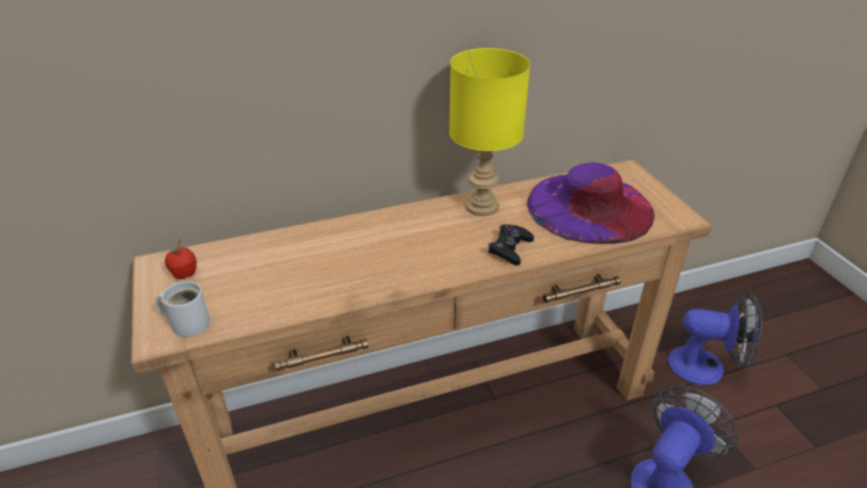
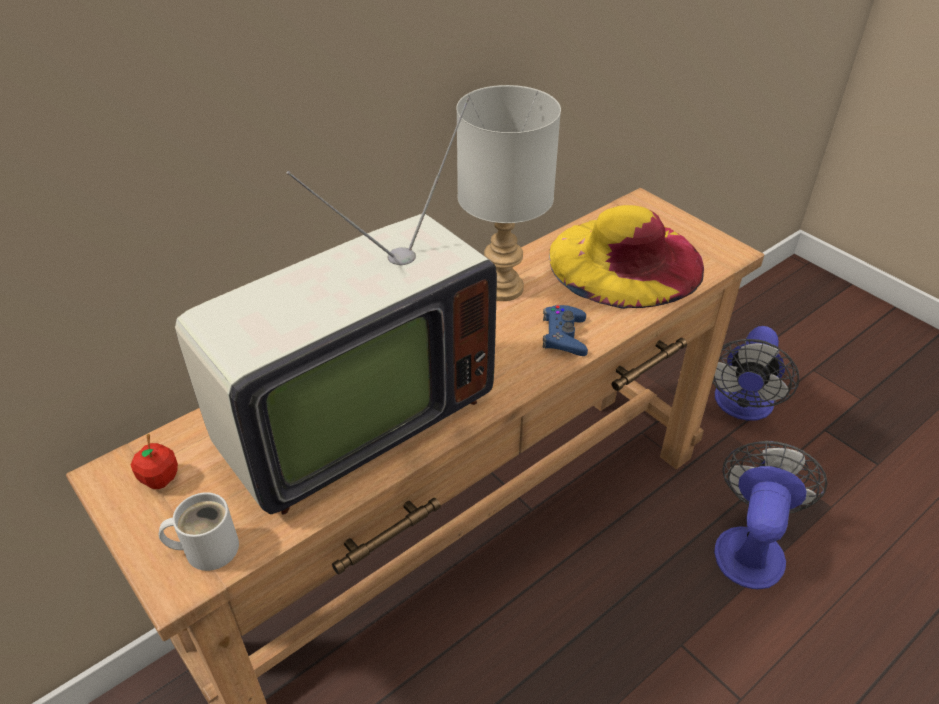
camera: 20 degrees left, 5 degrees up
yellow table lamp [449,48,530,216] -> grey table lamp [456,85,561,301]
black game controller [488,224,534,266] -> blue game controller [543,305,588,356]
purple hat [527,162,655,244] -> yellow hat [549,205,704,309]
fan [668,294,762,385] -> fan turned 120 degrees clockwise [713,326,799,421]
none -> television [175,98,497,515]

